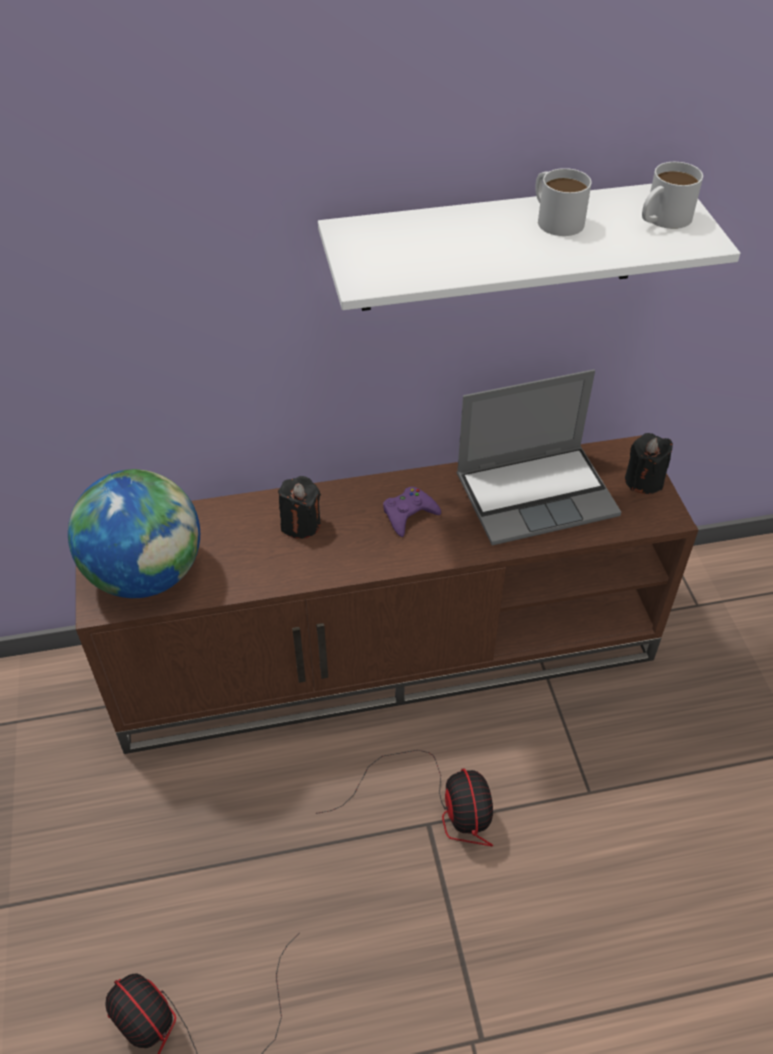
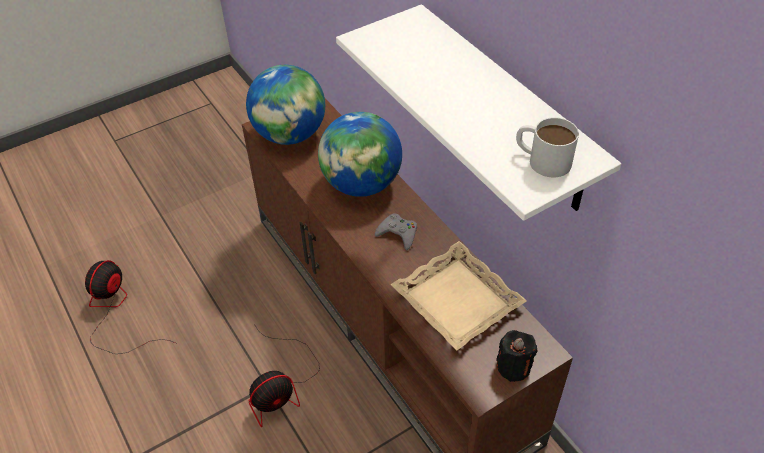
camera: 70 degrees right, 0 degrees up
black candle [278,476,321,539] -> globe [318,112,402,197]
purple game controller [383,487,441,537] -> grey game controller [375,213,417,250]
laptop [457,369,621,546] -> beige tray [391,241,527,351]
white mug [535,168,592,236] -> none

